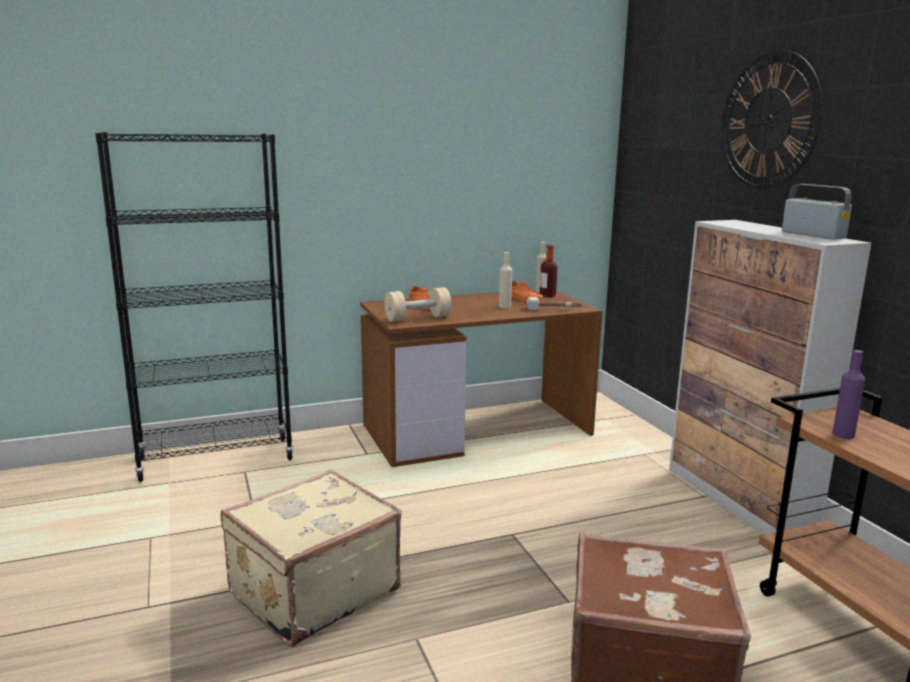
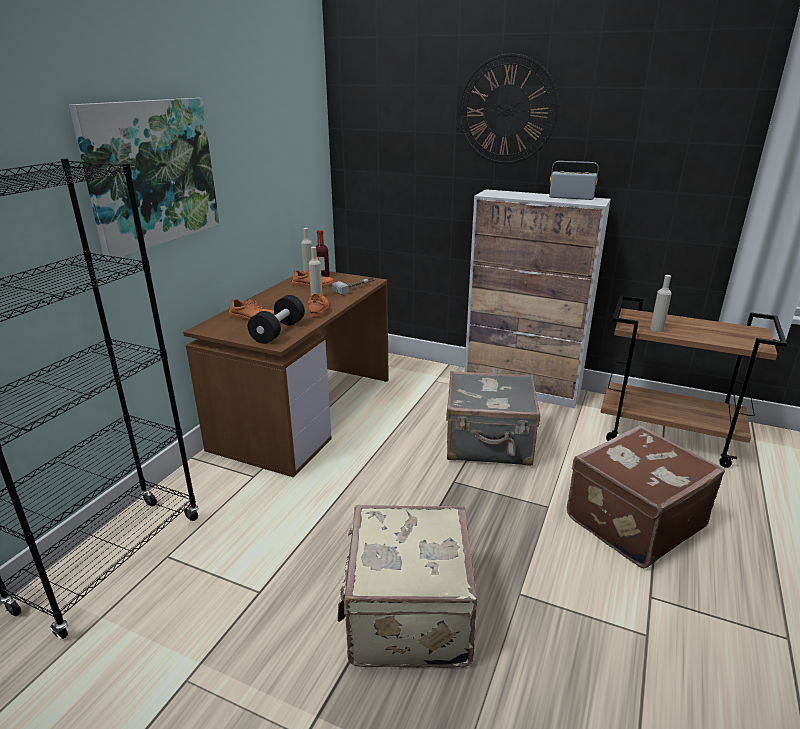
camera: 45 degrees left, 10 degrees up
beige dumbbell [385,287,451,322] -> black dumbbell [247,295,305,344]
purple bottle [832,350,865,439] -> beige bottle [650,275,672,332]
none -> picture [69,98,220,260]
none -> orange shoe [308,294,329,317]
none -> grey suitcase [446,371,540,466]

